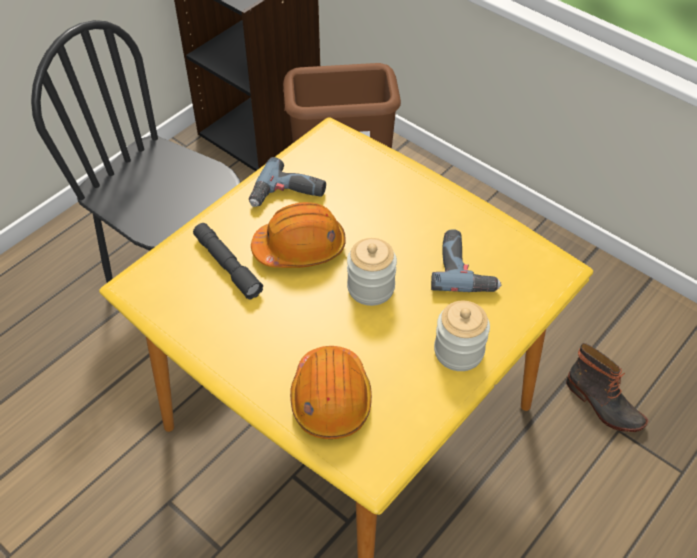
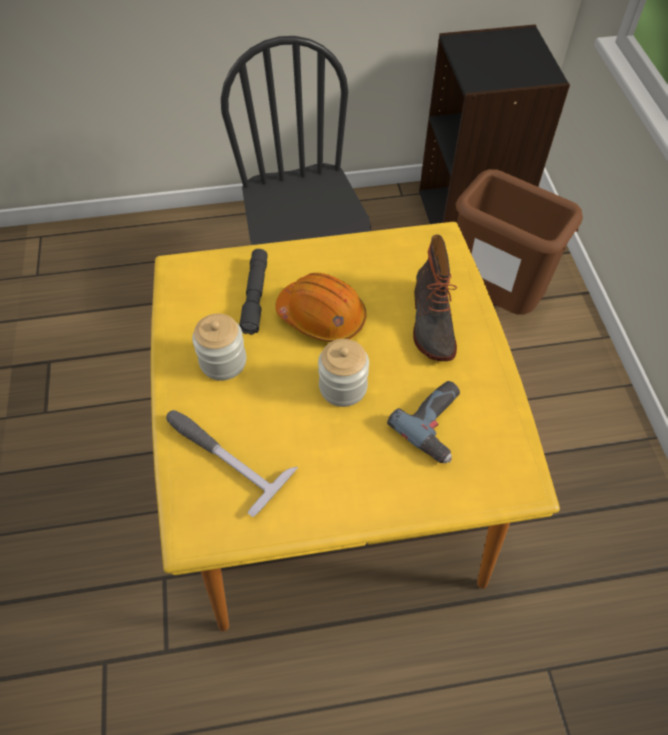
camera: 40 degrees right, 5 degrees up
power drill [249,157,326,207] -> none
orange hard hat [290,346,372,439] -> hammer [166,410,298,517]
jar [434,301,490,371] -> jar moved to [192,313,246,380]
boot [566,343,648,432] -> boot moved to [413,234,457,361]

